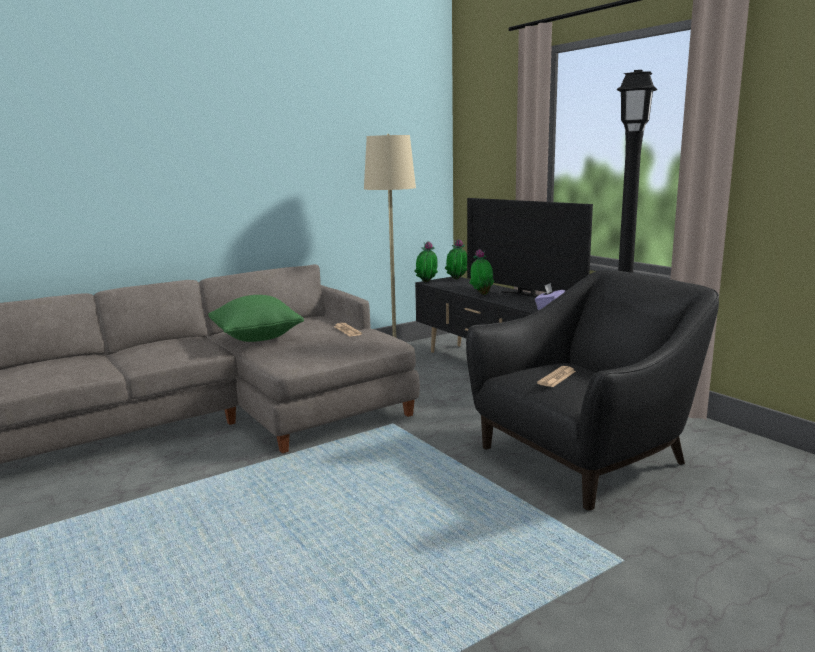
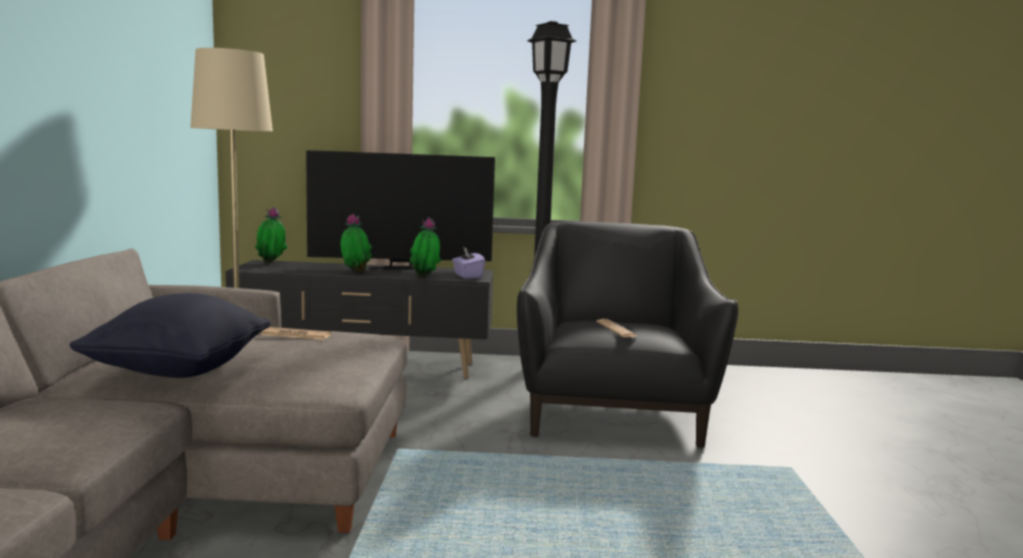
camera: 55 degrees left, 5 degrees down
green pillow [208,295,304,342] -> black pillow [69,293,271,378]
potted plant [414,241,438,282] -> potted plant moved to [410,217,441,277]

